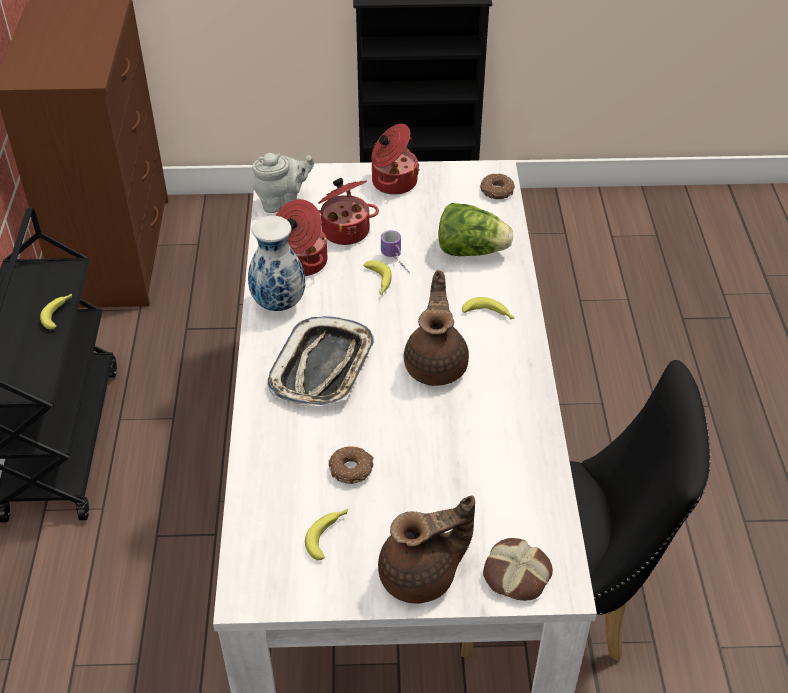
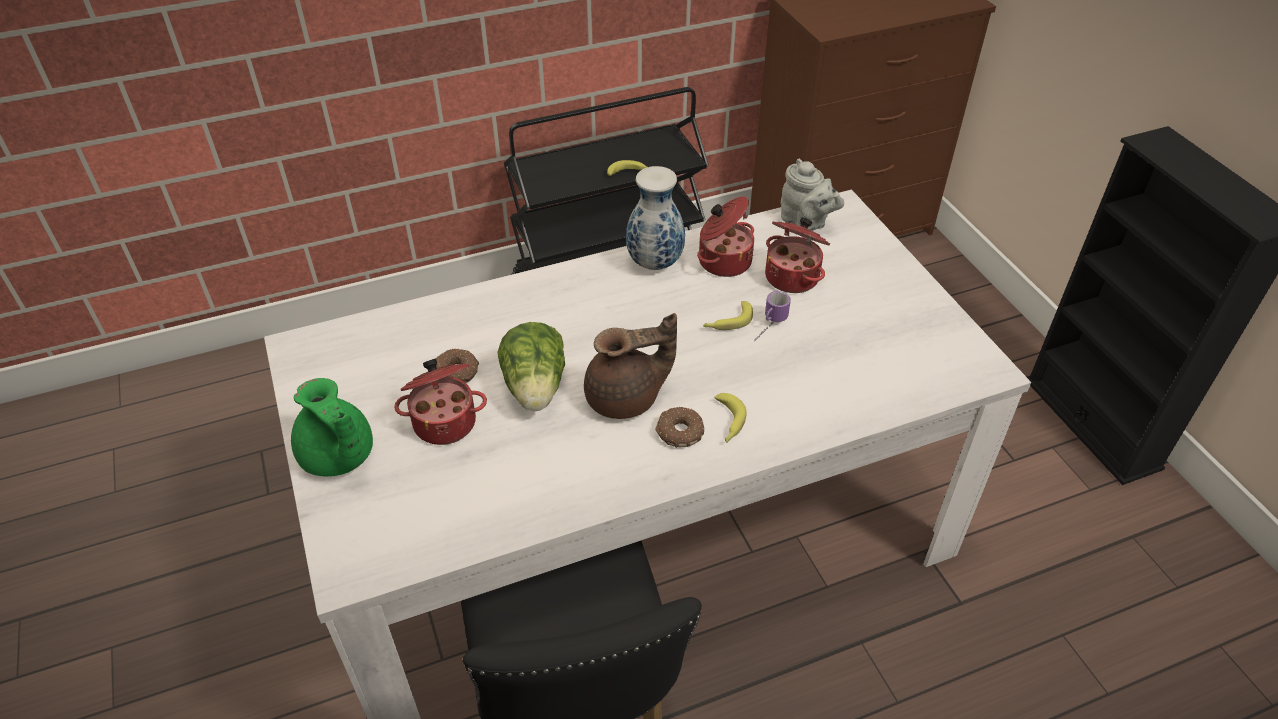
camera: 70 degrees right, 0 degrees up
tray [268,316,374,406] -> none
banana [305,509,348,560] -> none
cooking pot [371,124,420,195] -> cooking pot moved to [394,359,487,445]
brown teapot [378,495,475,604] -> green teapot [291,378,373,476]
lettuce [438,203,513,256] -> lettuce moved to [497,322,565,411]
donut [480,174,515,199] -> donut moved to [655,407,704,448]
bread [483,538,553,601] -> none

